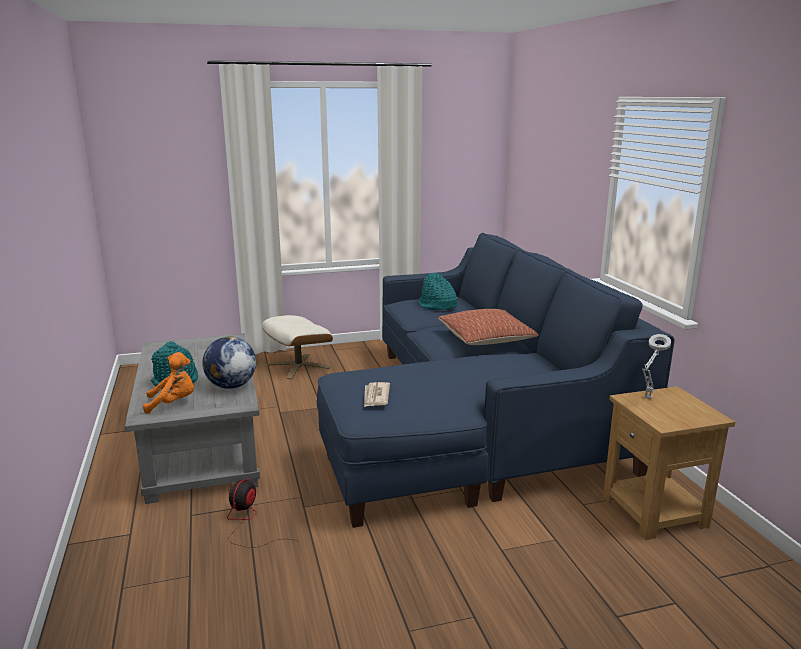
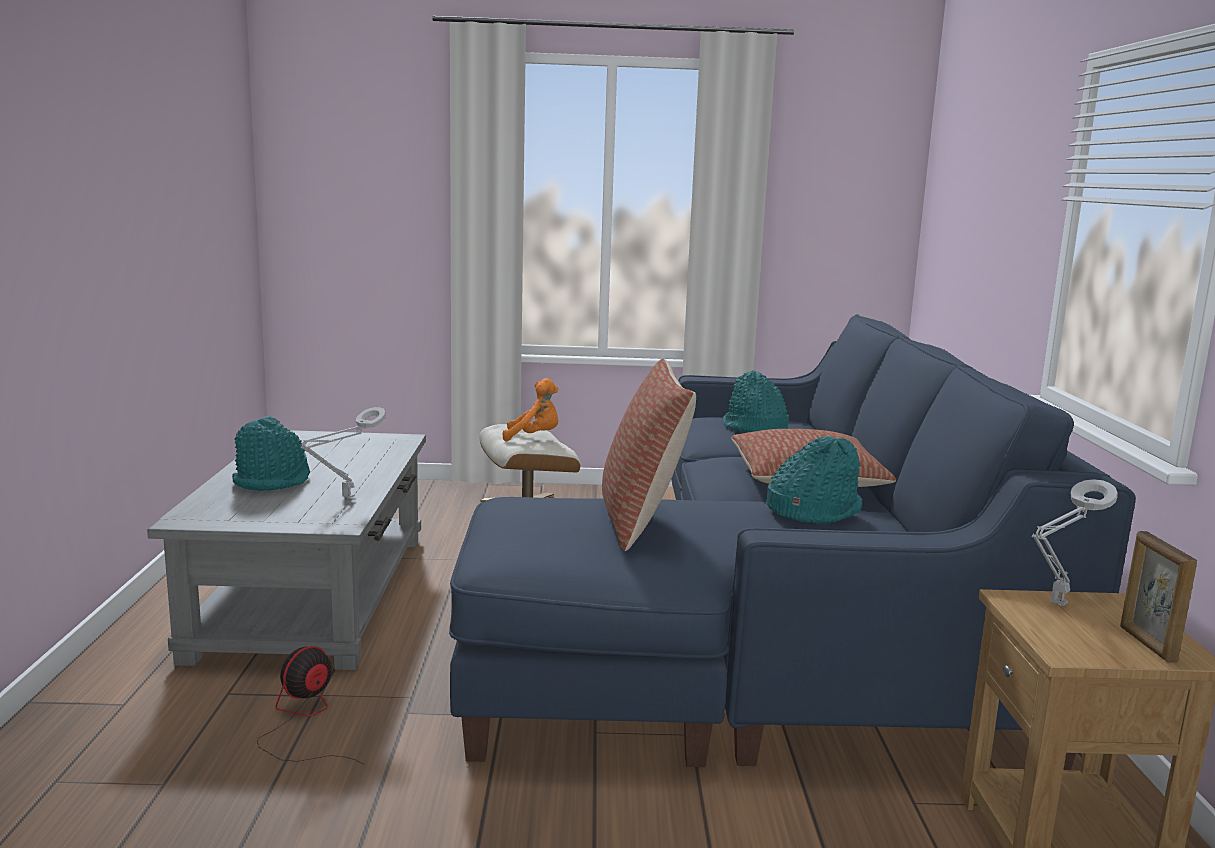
camera: 15 degrees right, 5 degrees down
orange plush toy [143,352,194,414] -> orange plush toy moved to [503,378,559,442]
globe [202,336,256,389] -> grey table lamp [301,407,386,499]
newspaper [364,382,390,407] -> none
none -> pillow [602,359,696,551]
none -> turquoise hat [766,436,862,524]
none -> picture frame [1120,531,1197,663]

